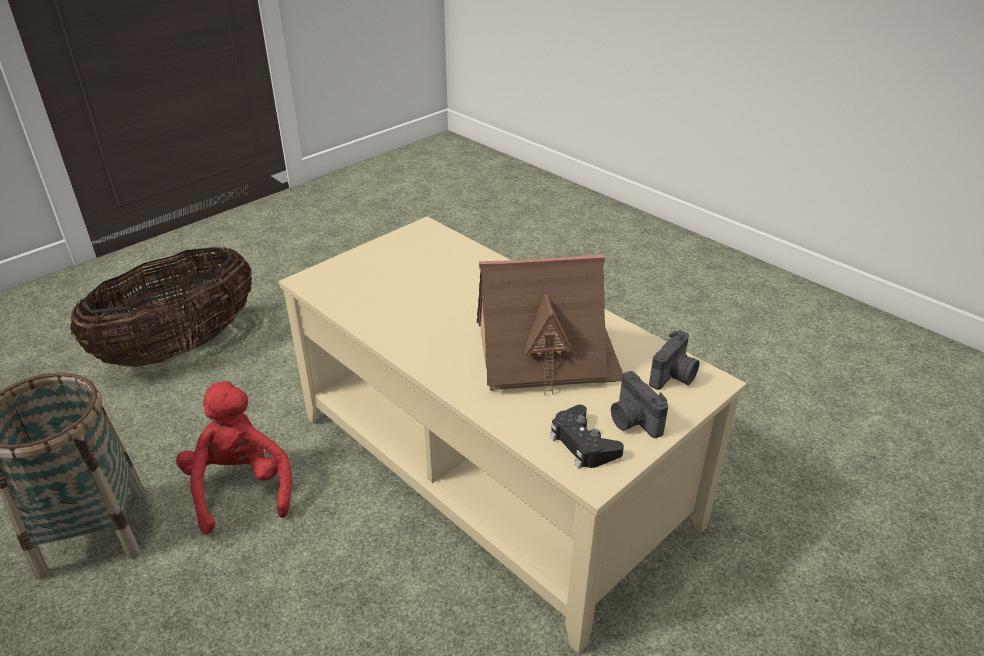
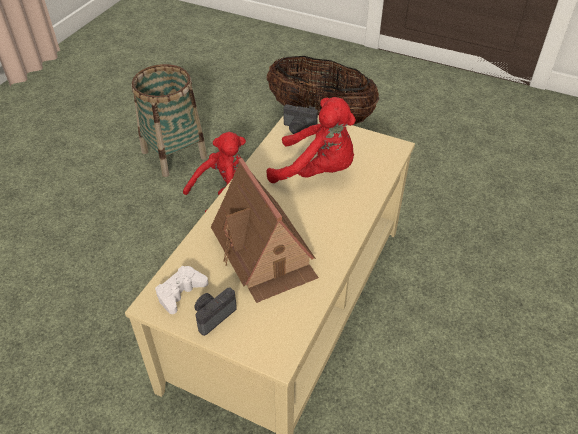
camera: 70 degrees right, 10 degrees up
black game controller [550,405,624,469] -> white game controller [155,266,208,314]
camera [649,330,700,390] -> camera moved to [284,104,318,134]
none -> red plush toy [267,97,356,183]

